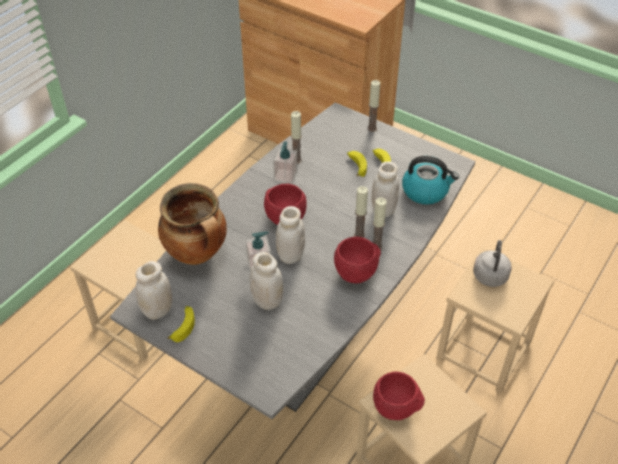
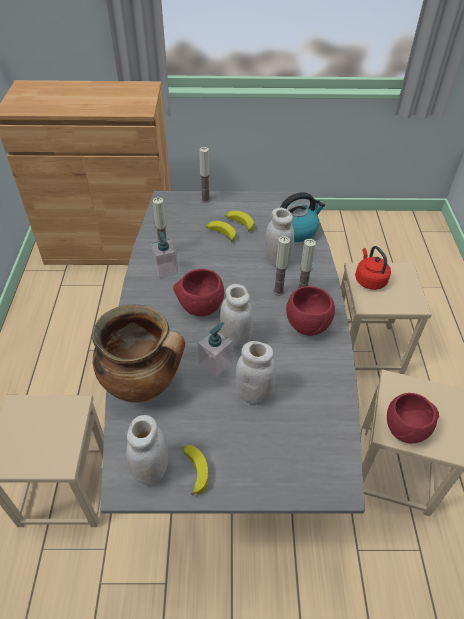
camera: 35 degrees left, 0 degrees up
grey kettle [473,240,512,287] -> red kettle [355,246,391,290]

